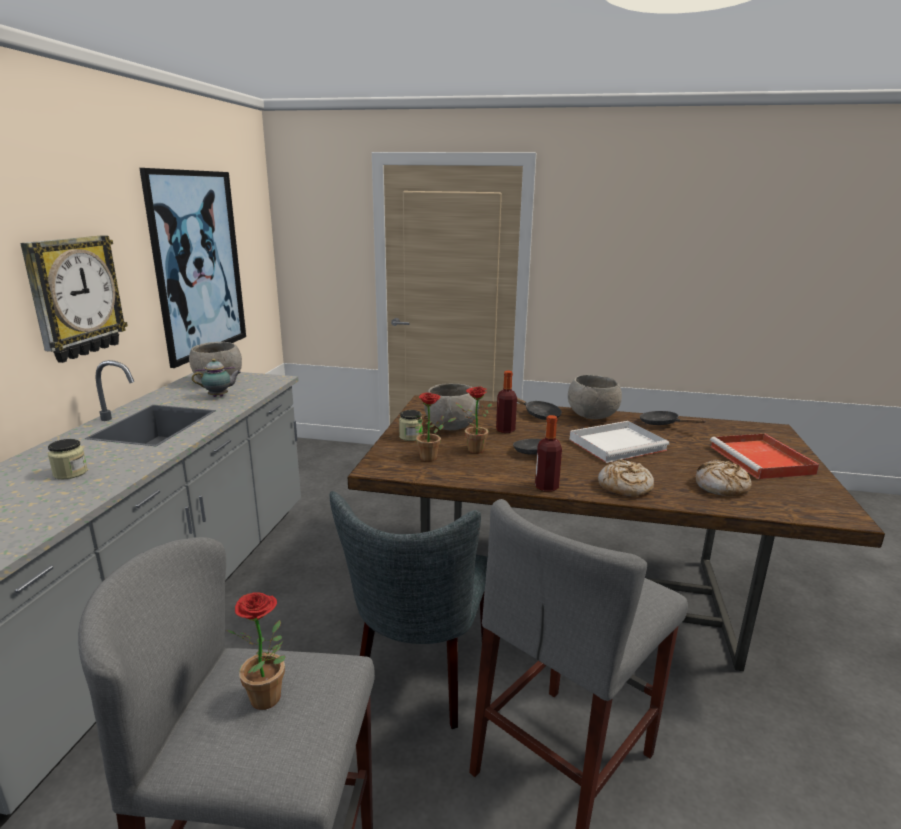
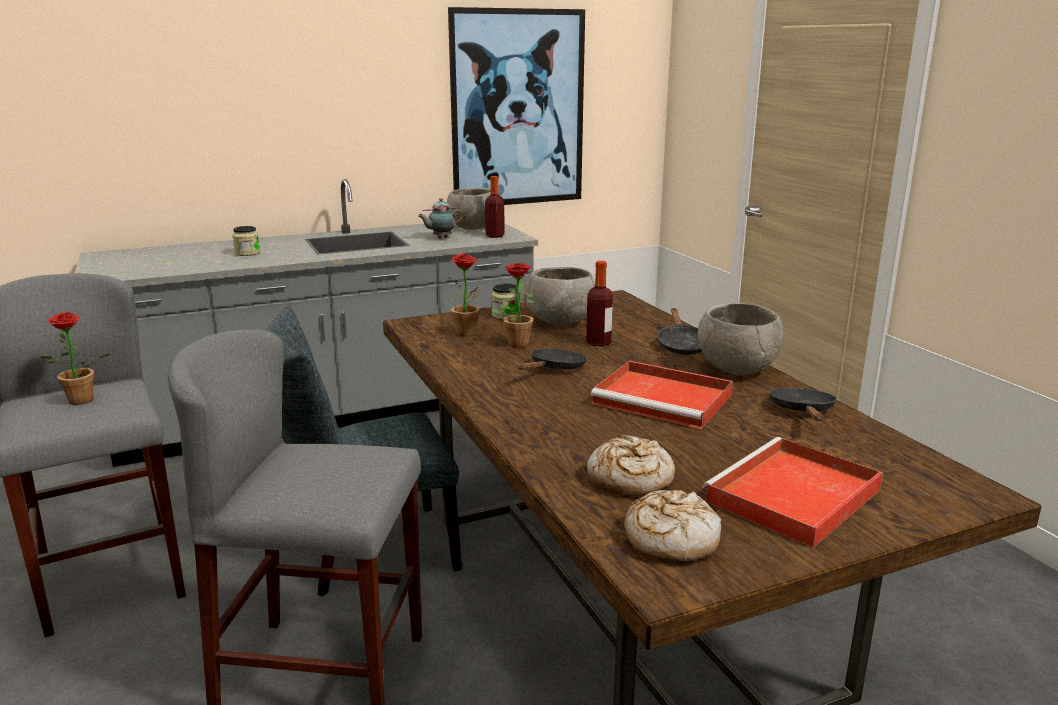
camera: 55 degrees right, 0 degrees up
wall clock [20,235,128,363] -> none
teapot [192,359,241,397] -> teapot turned 120 degrees clockwise [418,198,463,238]
bottle [535,415,562,492] -> bottle moved to [485,176,505,238]
white tray [570,421,669,463] -> red tray [591,361,733,429]
bread [598,459,654,497] -> bread moved to [624,490,721,561]

